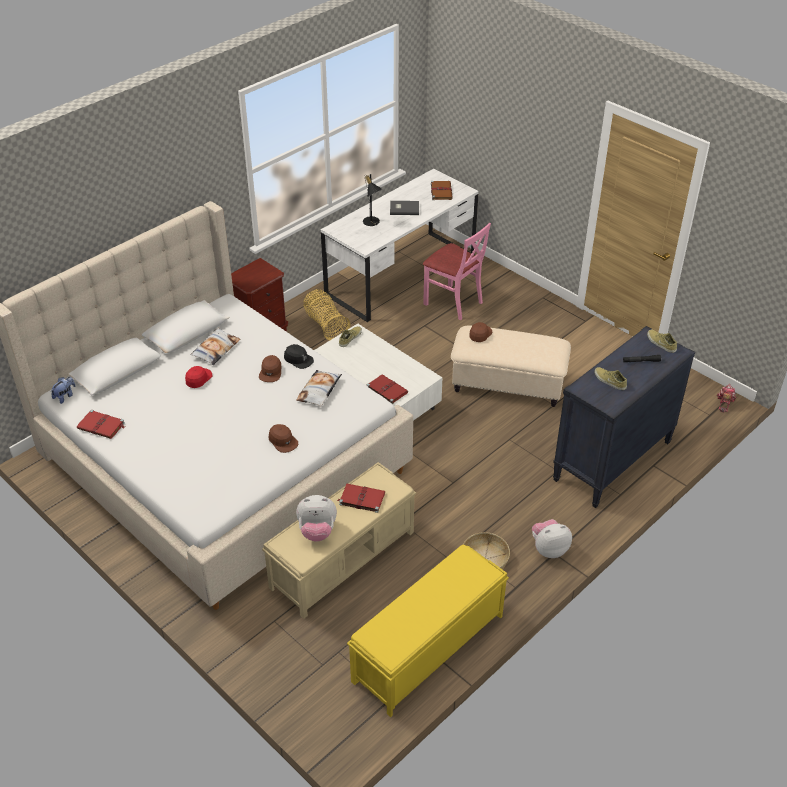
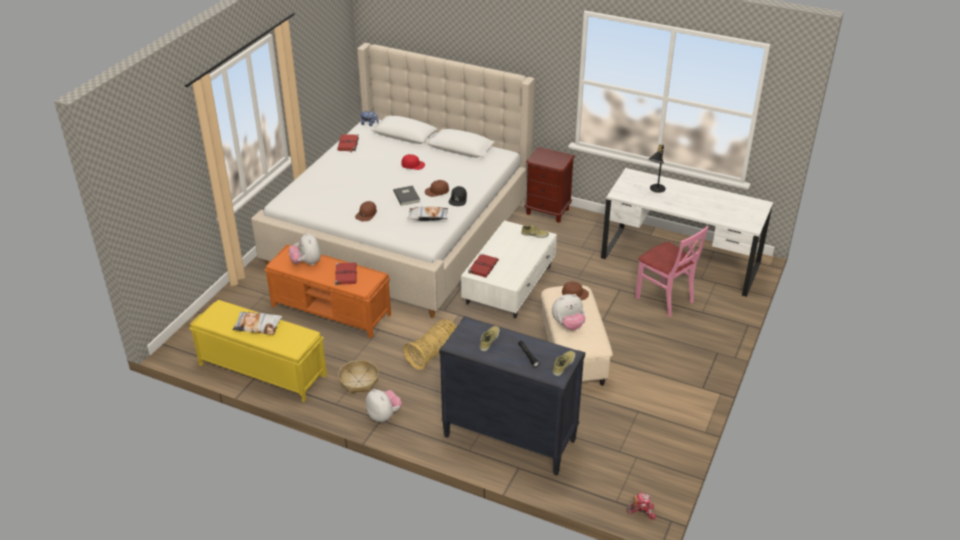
camera: 70 degrees right, 5 degrees down
pillow [190,328,240,365] -> pillow moved to [232,312,283,335]
beige bench [262,462,416,619] -> orange bench [264,244,391,338]
basket [303,289,351,341] -> basket moved to [403,319,457,370]
grey book [390,201,419,215] -> grey book moved to [393,186,420,206]
pink chair [423,222,491,320] -> pink chair turned 60 degrees counterclockwise [635,226,709,317]
brown book [431,181,453,200] -> none
none -> plush toy [552,294,585,330]

